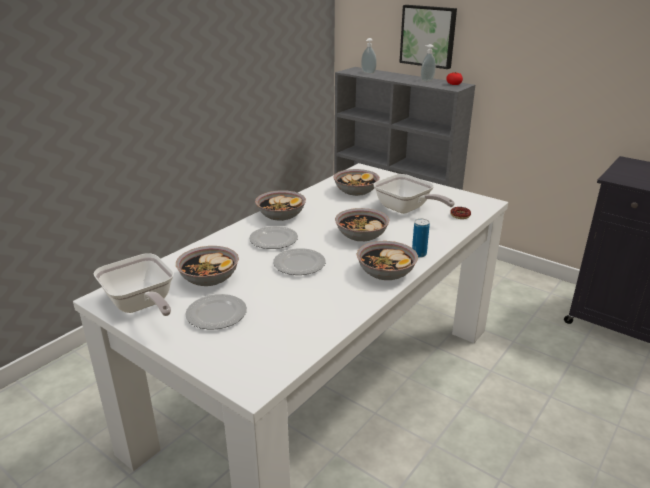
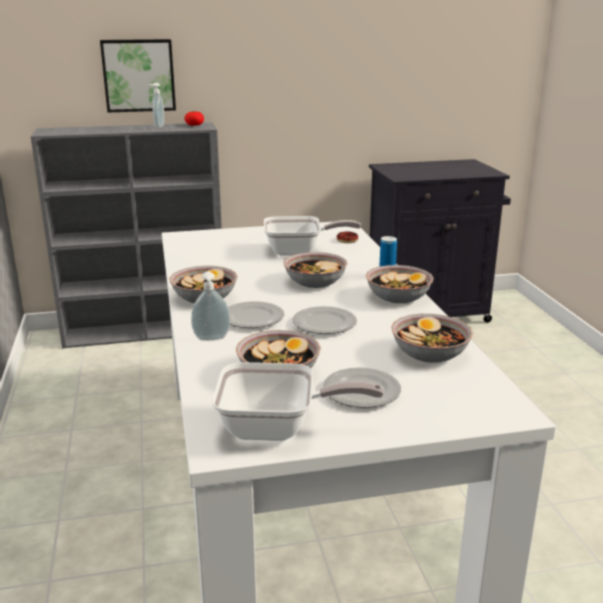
camera: 50 degrees left, 5 degrees down
bowl [333,169,380,196] -> bowl moved to [391,314,473,363]
soap dispenser [361,38,377,74] -> soap dispenser moved to [191,272,230,341]

